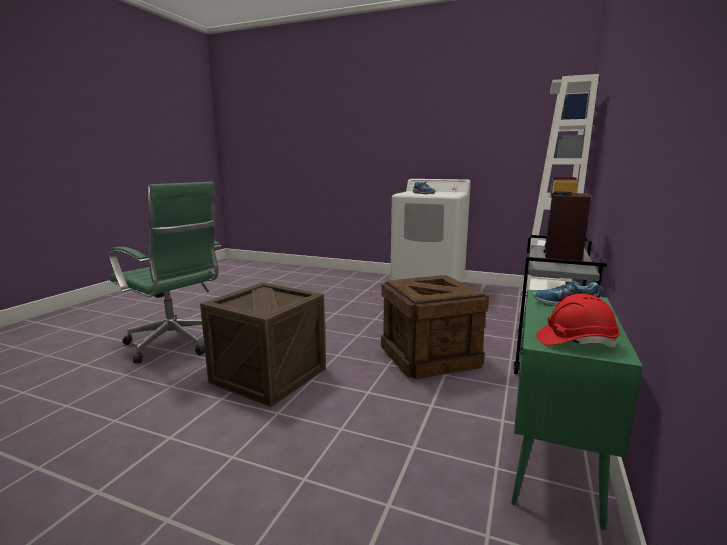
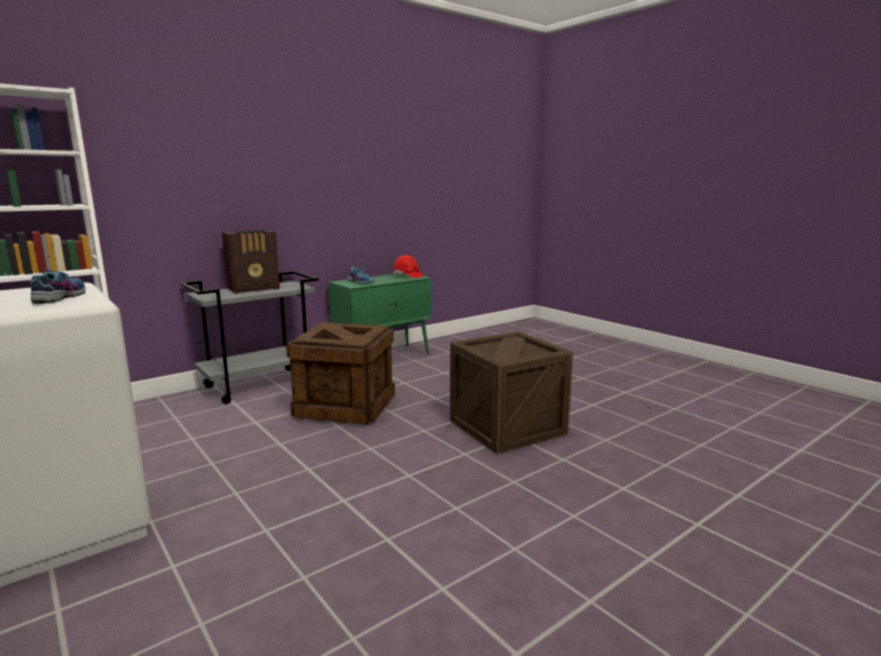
camera: 150 degrees left, 0 degrees up
green office chair [108,182,221,364] -> none

